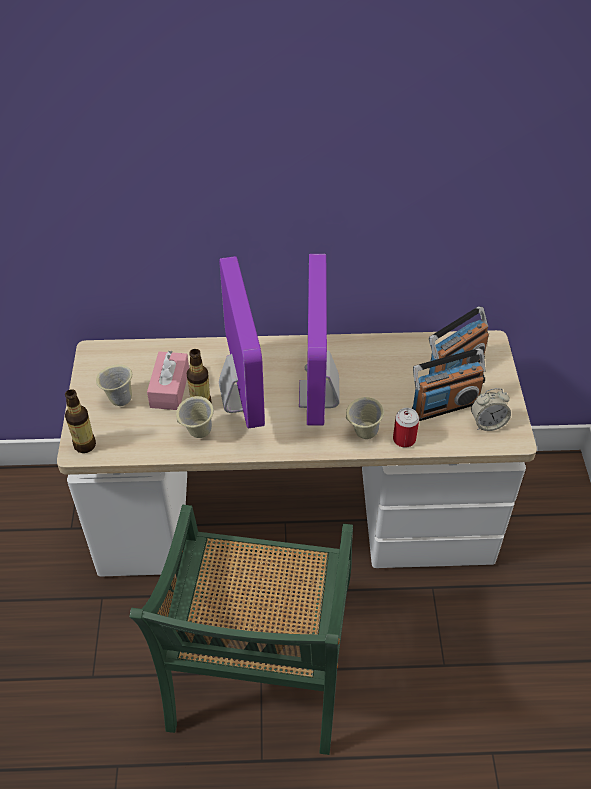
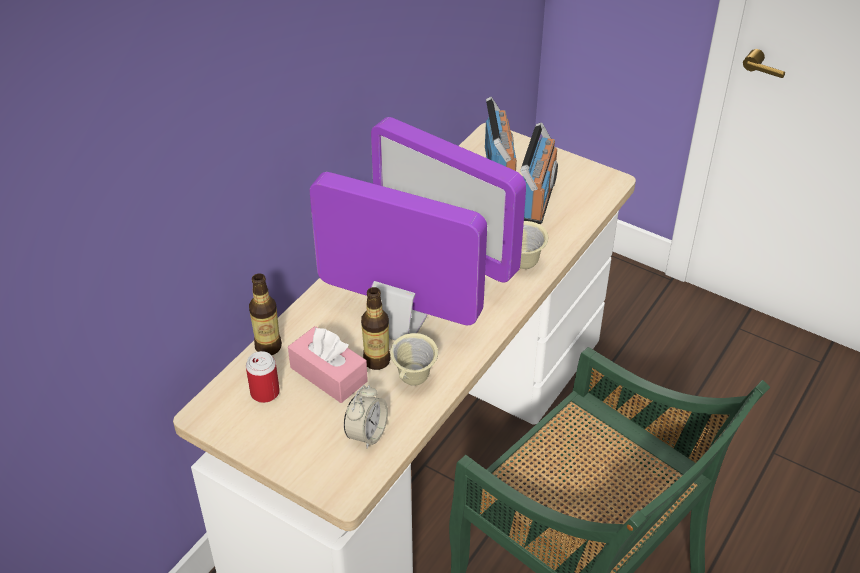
camera: 55 degrees left, 5 degrees down
bottle [65,389,96,453] -> bottle moved to [249,274,282,355]
beige mug [96,364,132,406] -> none
can [393,408,419,448] -> can moved to [246,351,280,403]
alarm clock [471,388,511,431] -> alarm clock moved to [344,385,388,449]

